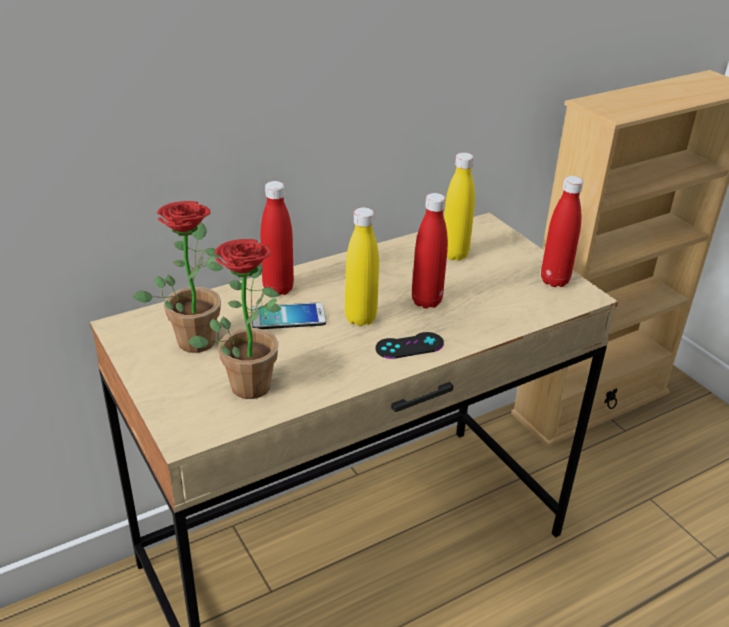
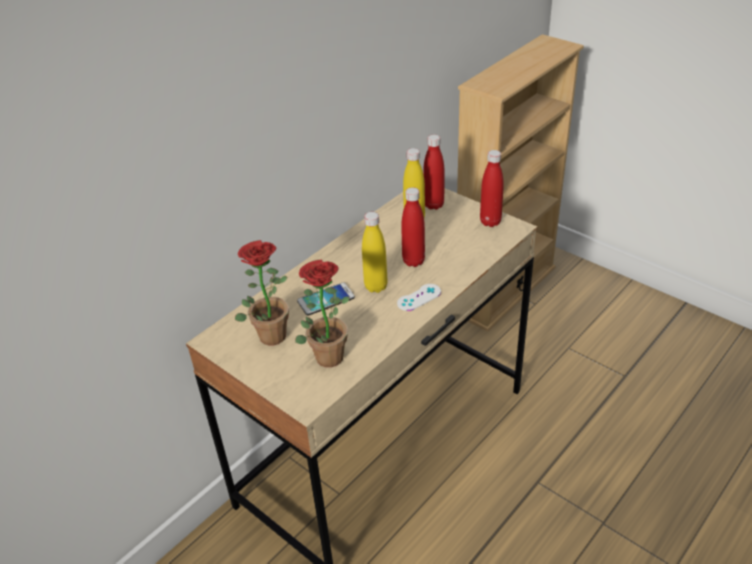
camera: 15 degrees left, 5 degrees up
red bottle [261,181,294,296] -> red bottle moved to [423,134,444,210]
black game controller [376,332,444,359] -> white game controller [397,284,441,311]

